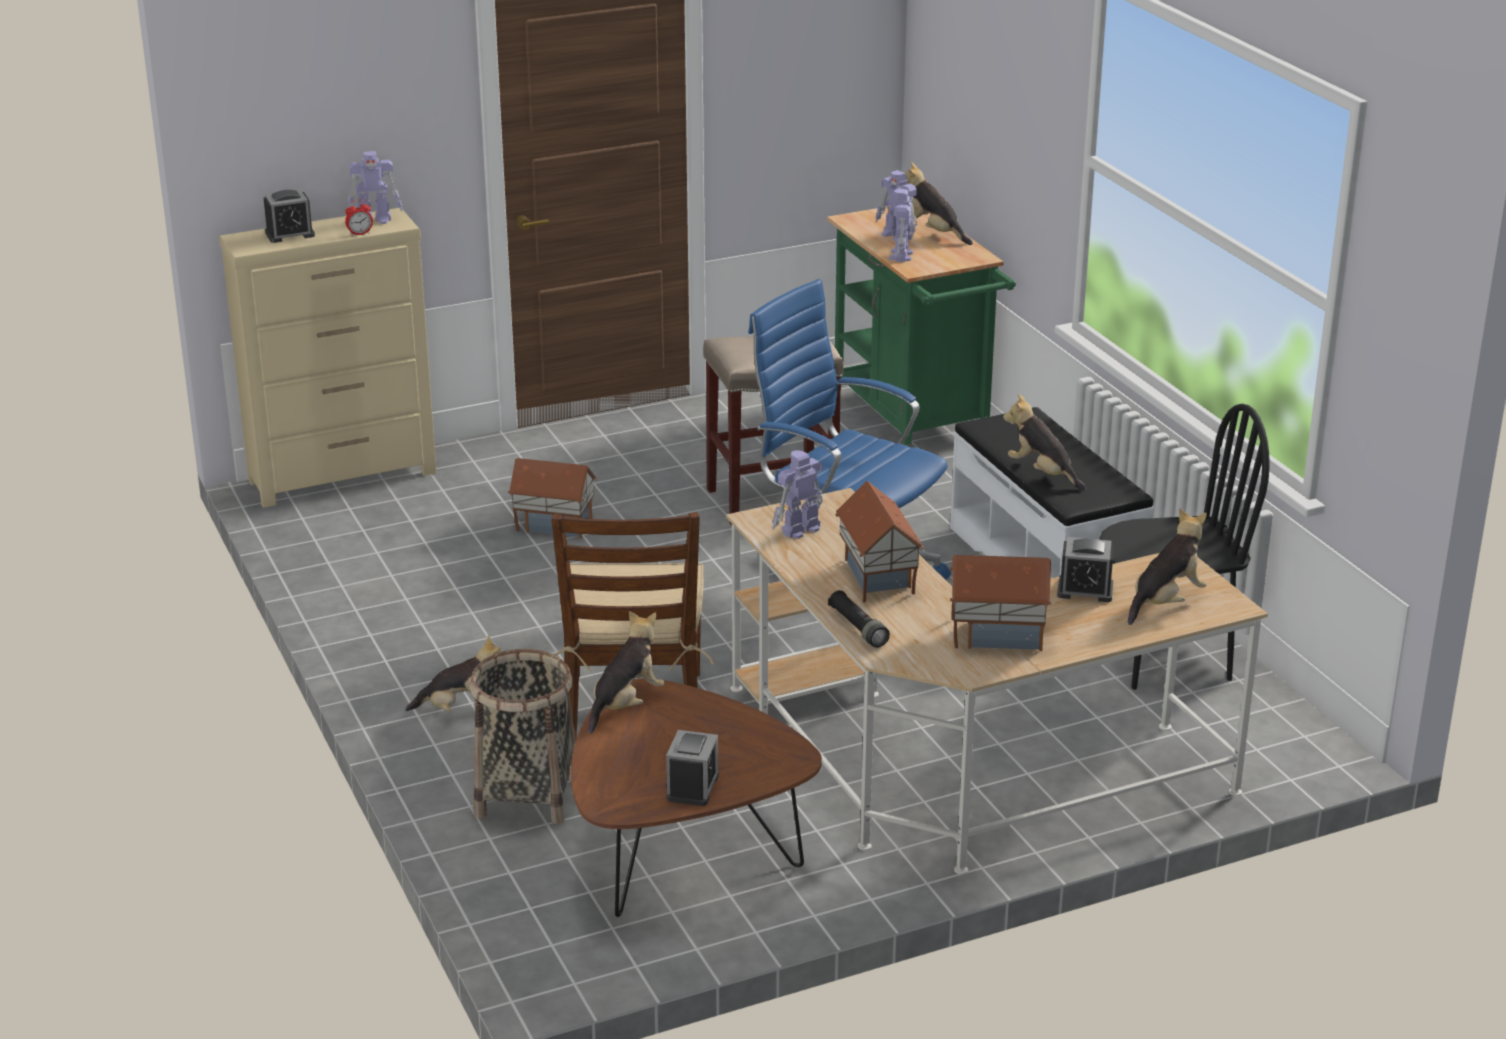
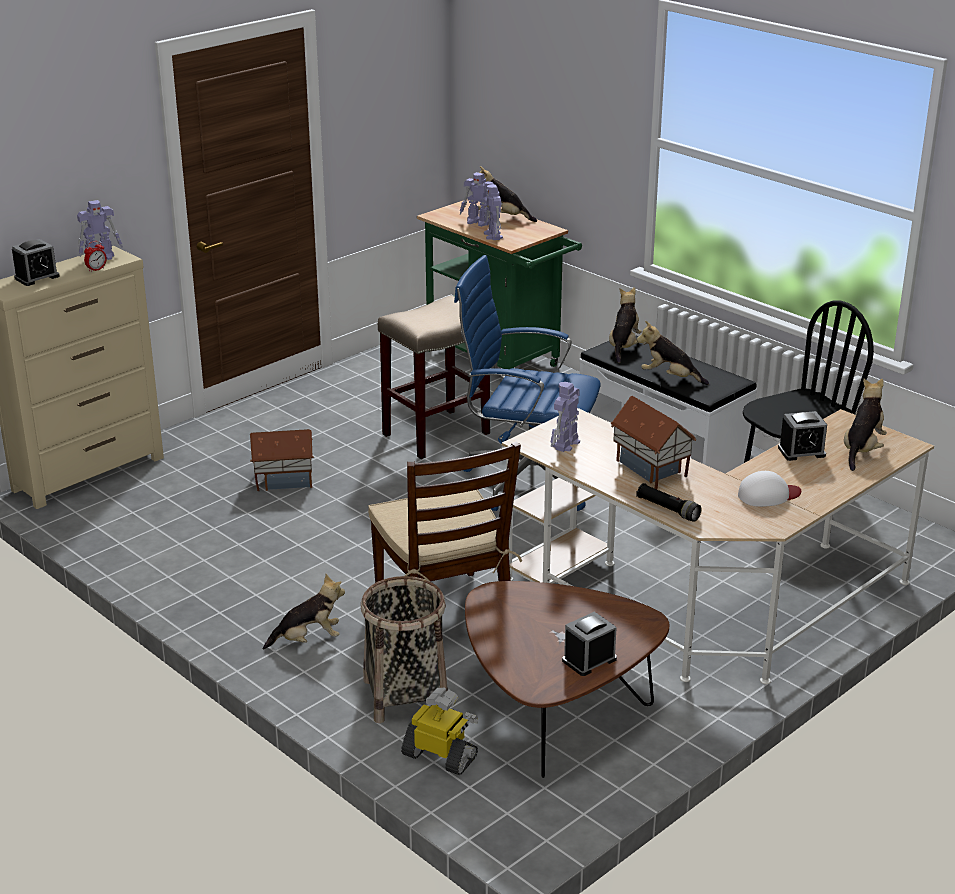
camera: 20 degrees left, 0 degrees up
plush toy [588,611,664,734] -> plush toy moved to [609,287,642,363]
alarm clock [666,730,719,806] -> alarm clock turned 120 degrees counterclockwise [562,612,617,676]
toy house [950,555,1051,651] -> white cap [738,471,801,507]
none -> toy robot [401,688,478,775]

